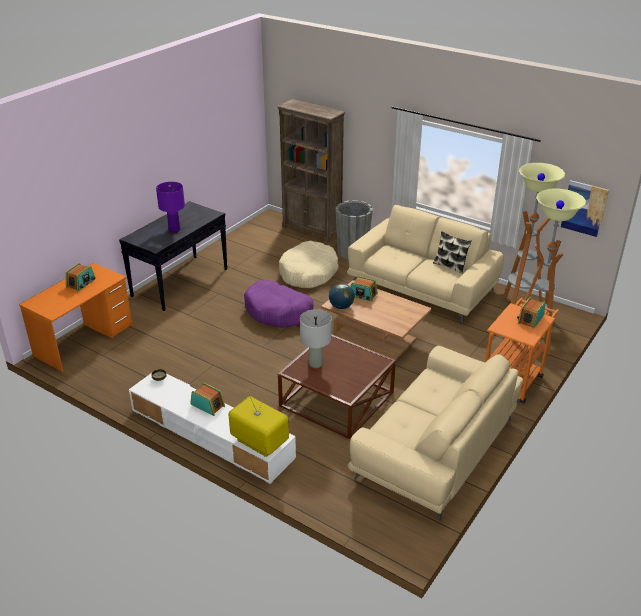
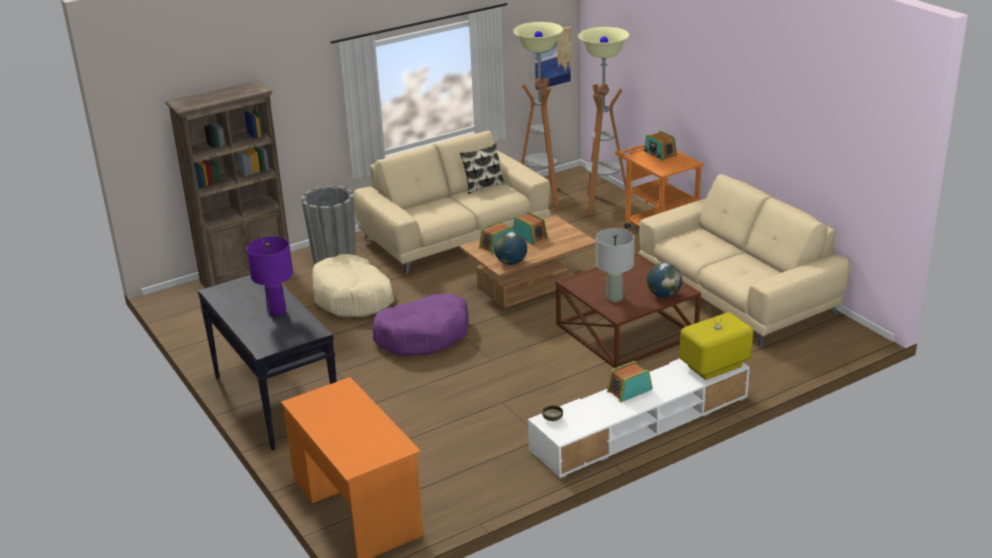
camera: 65 degrees left, 5 degrees down
radio [65,263,96,292] -> radio moved to [513,212,548,245]
none -> globe [647,263,682,298]

